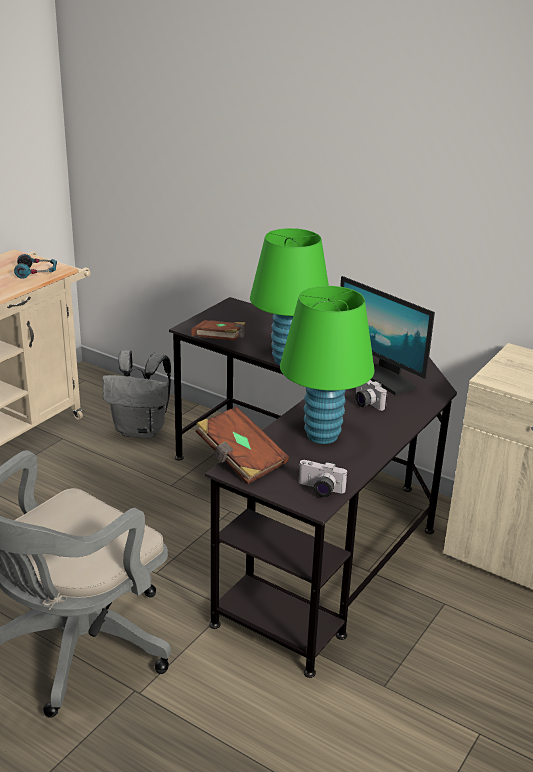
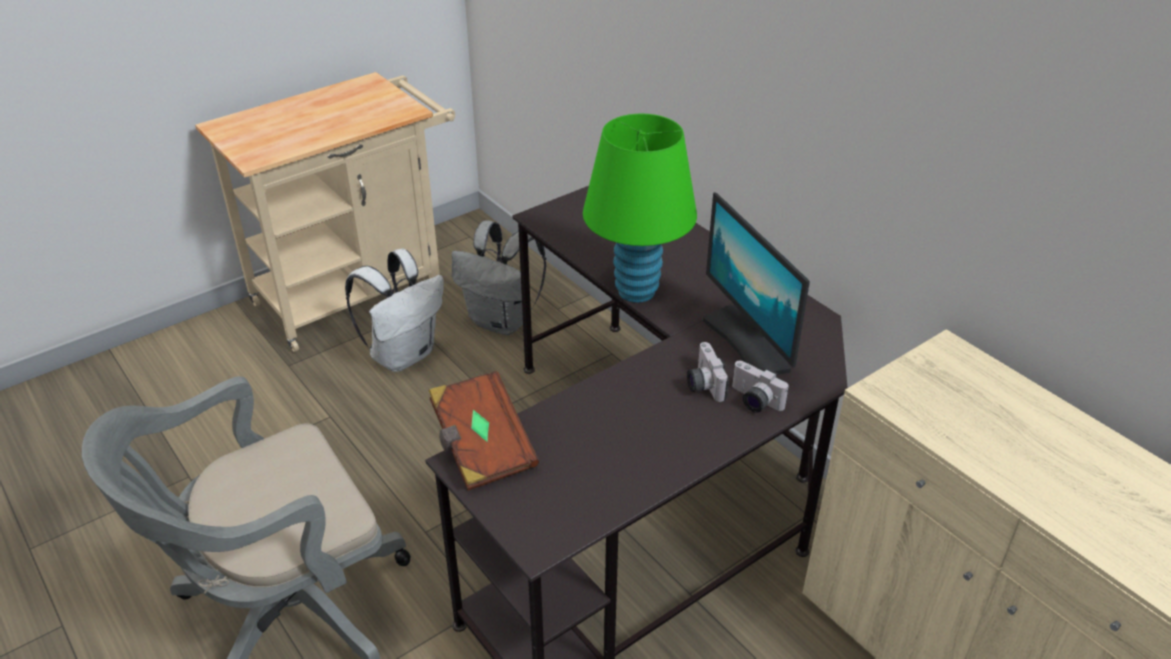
camera: 20 degrees right, 10 degrees up
headphones [14,254,57,279] -> none
brown book [191,320,246,341] -> none
green table lamp [280,286,374,444] -> none
camera [299,460,347,497] -> camera moved to [732,361,789,413]
none -> white backpack [345,248,444,372]

